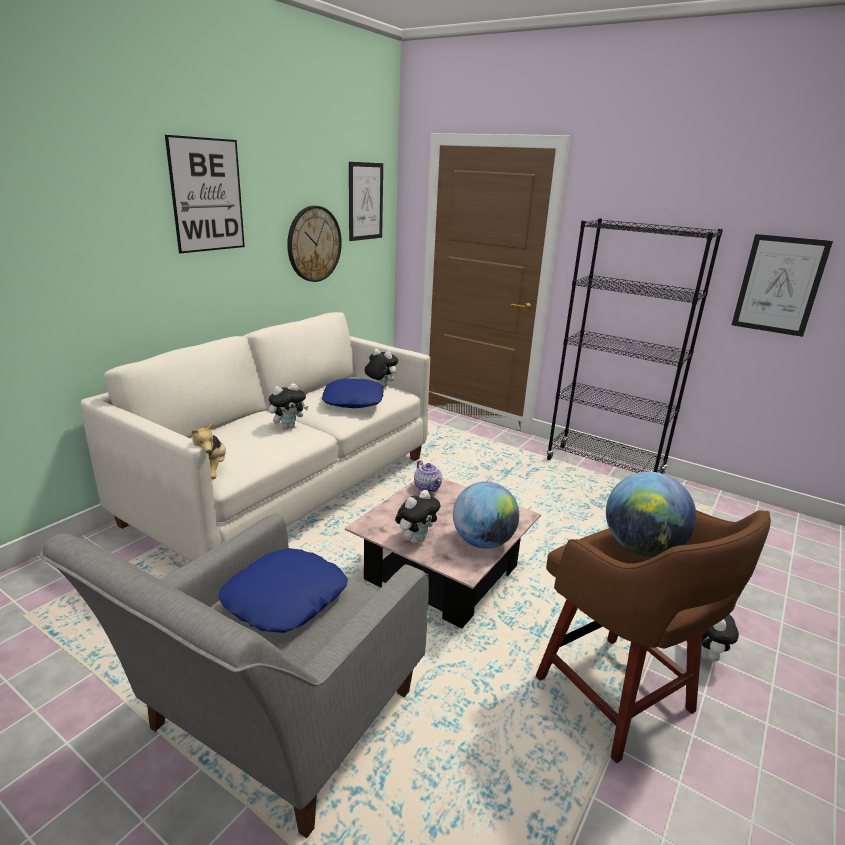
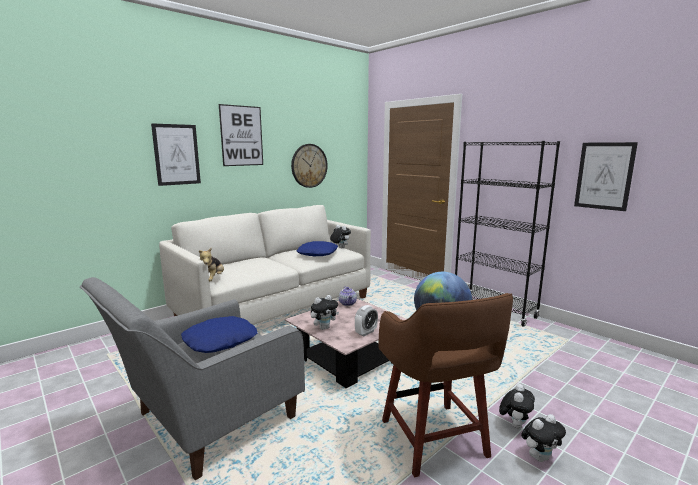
camera: 15 degrees right, 10 degrees down
plush toy [269,383,308,429] -> plush toy moved to [521,414,566,462]
picture [349,162,383,241] -> picture moved to [151,124,201,186]
globe [453,482,519,549] -> alarm clock [355,305,378,336]

